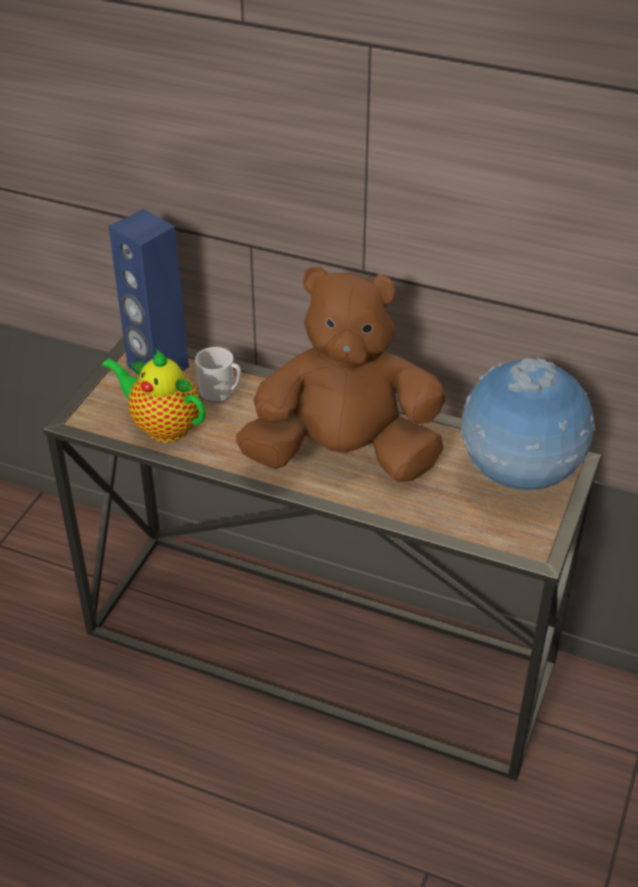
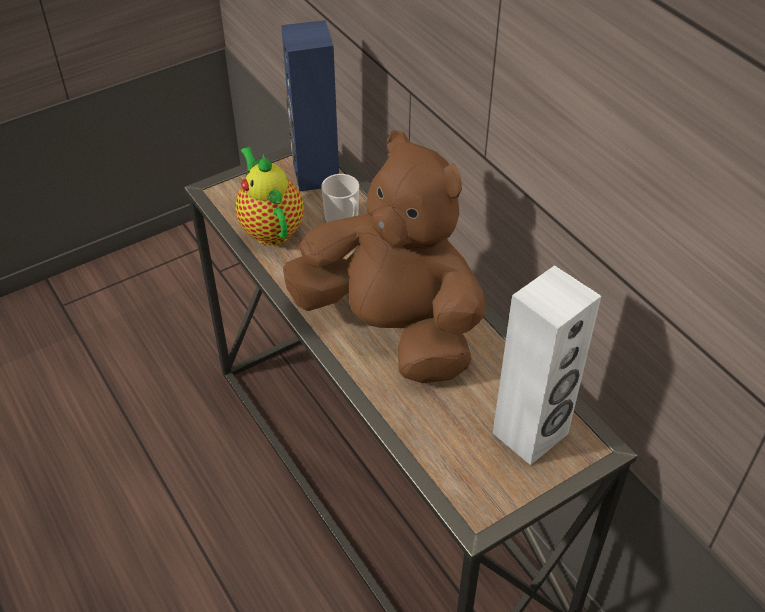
camera: 35 degrees right, 5 degrees up
globe [461,358,595,490] -> white speaker [493,265,601,465]

